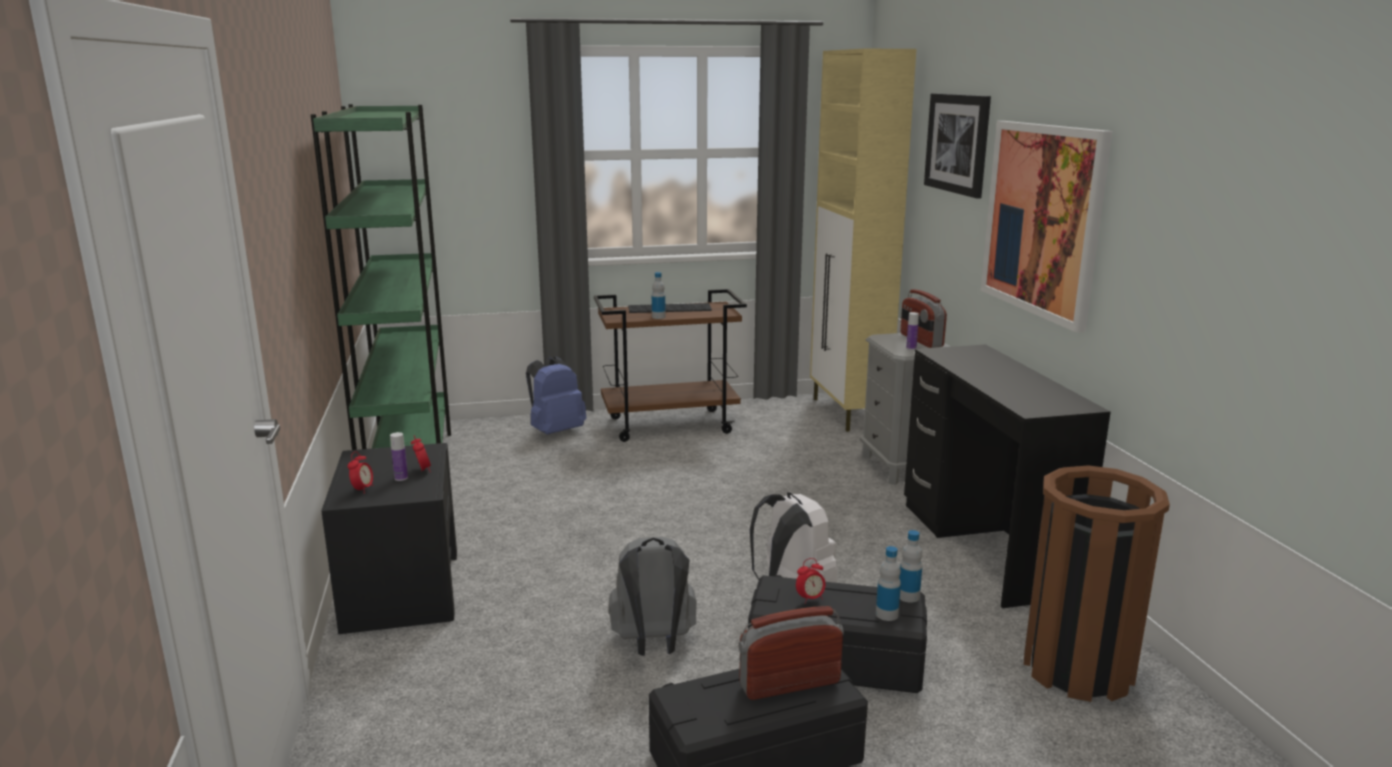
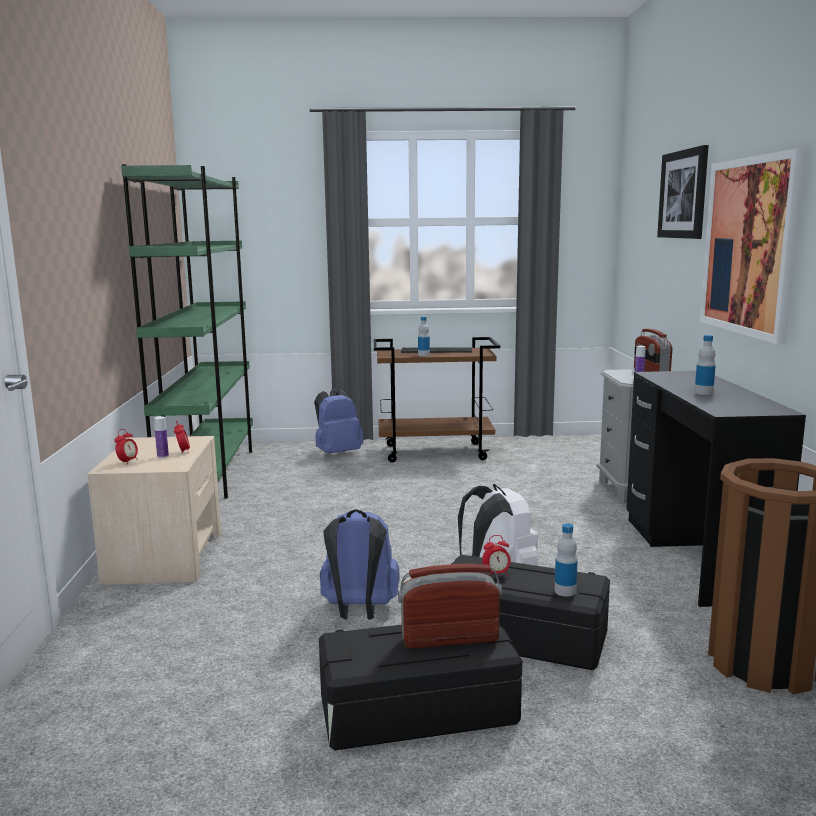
camera: 10 degrees right, 5 degrees down
black nightstand [321,443,457,634] -> beige nightstand [87,436,221,585]
grey backpack [609,537,697,656] -> blue backpack [320,509,400,620]
beige cabinet [810,49,917,432] -> none
bottle [899,530,922,603] -> bottle moved to [695,335,716,395]

